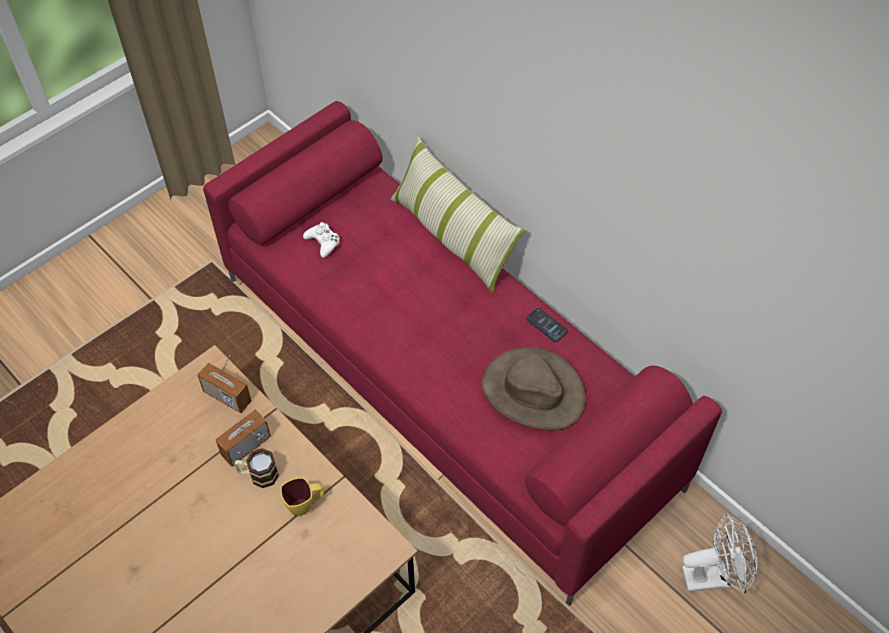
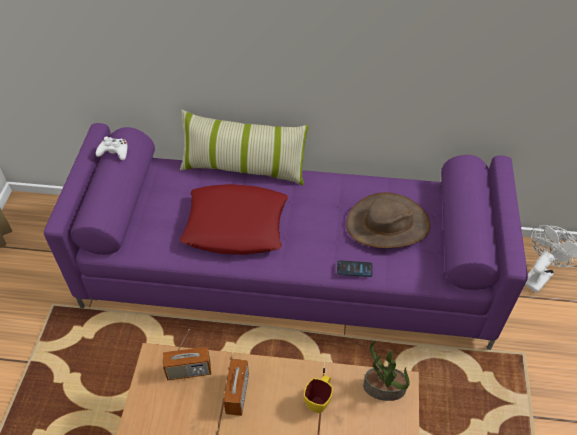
camera: 40 degrees left, 5 degrees down
red sofa [203,101,722,606] -> purple sofa [44,123,528,350]
mug [234,448,279,488] -> none
white game controller [303,222,340,258] -> white game controller moved to [96,136,128,160]
phone [526,308,568,342] -> phone moved to [337,260,373,277]
none -> red pillow [180,184,288,255]
none -> potted plant [363,341,410,401]

